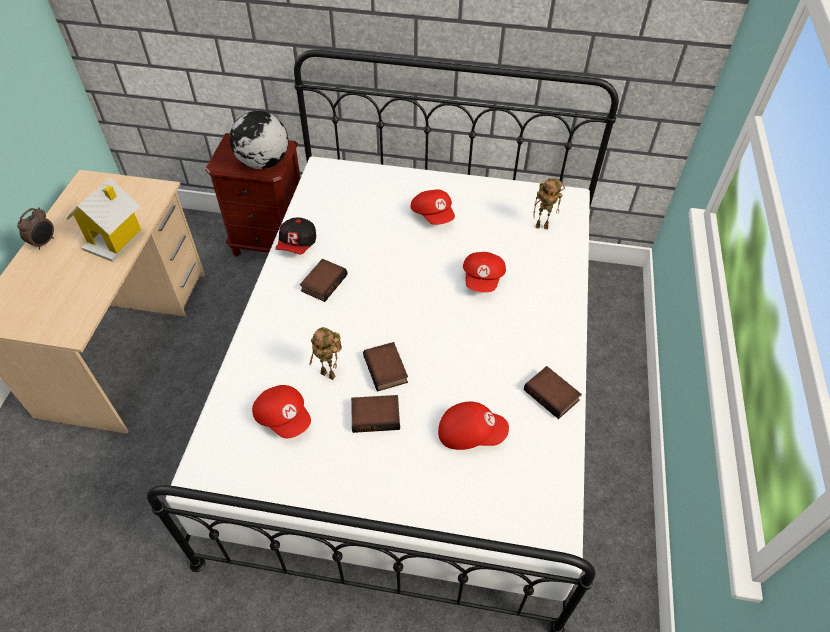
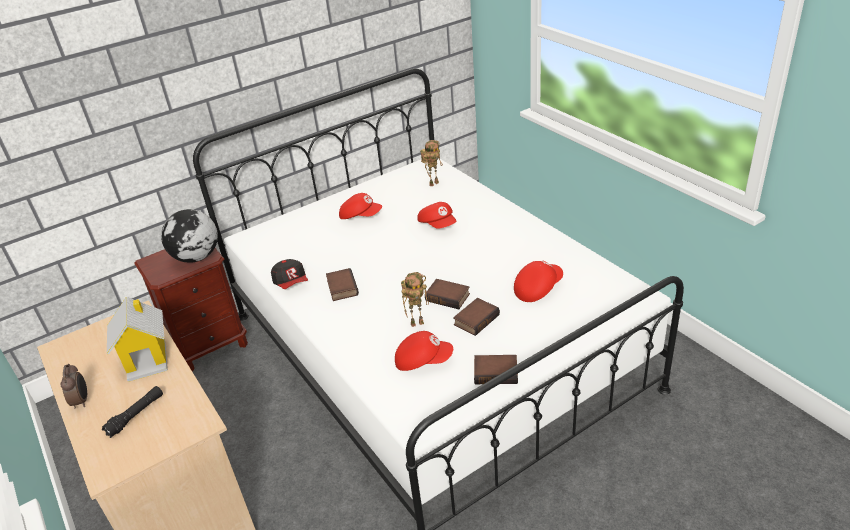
camera: 40 degrees left, 15 degrees down
book [524,366,582,419] -> book moved to [474,355,518,385]
none -> black flashlight [102,386,163,438]

